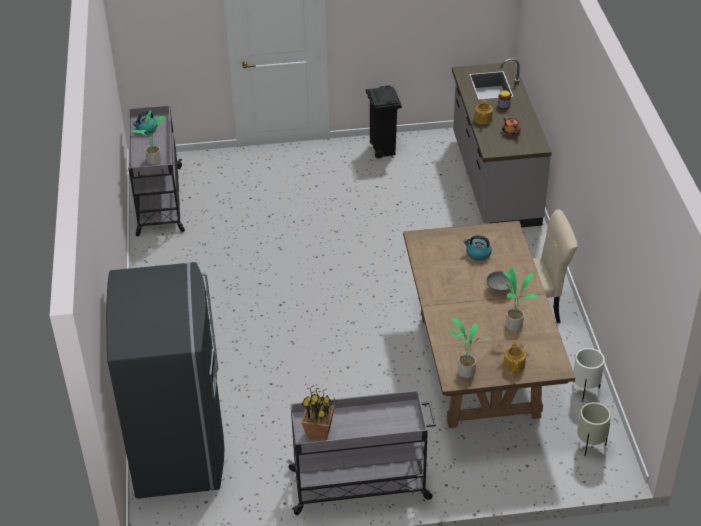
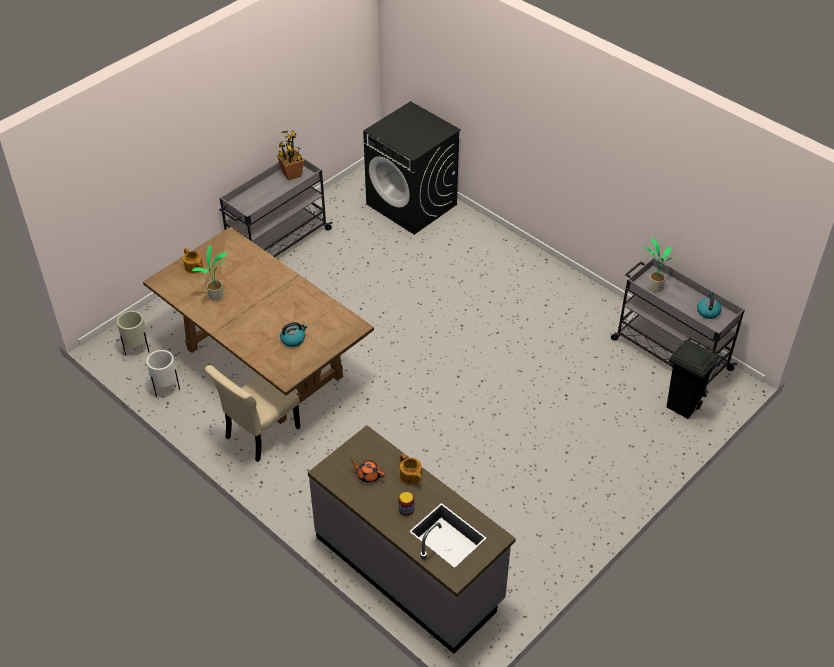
camera: 140 degrees right, 5 degrees up
grey fridge [106,262,224,499] -> black washing machine [363,101,461,235]
black trash can [366,85,402,159] -> black trash can moved to [666,337,719,419]
potted plant [448,318,489,378] -> none
grey bowl [486,271,512,293] -> none

